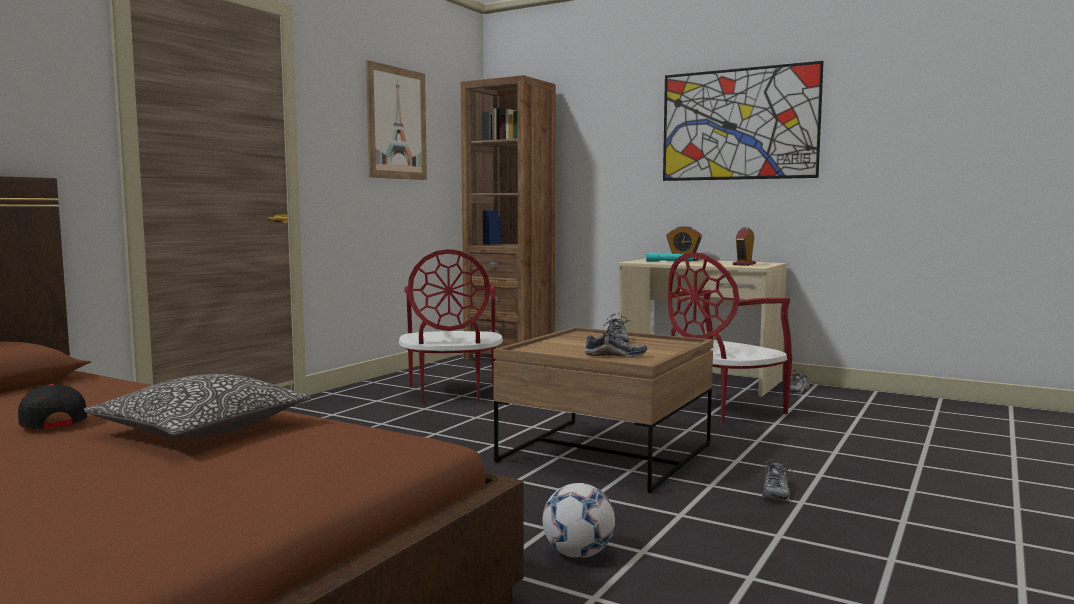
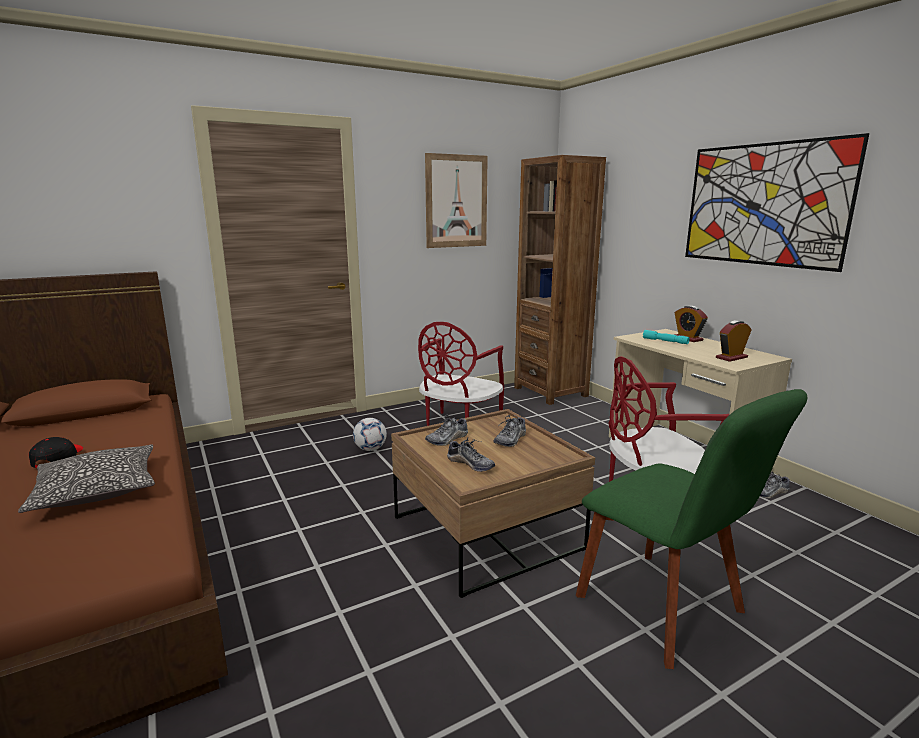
camera: 30 degrees right, 10 degrees up
football [543,483,615,558] -> football moved to [353,418,387,451]
shoe [758,459,795,501] -> shoe moved to [425,414,468,446]
none -> green chair [576,389,807,669]

